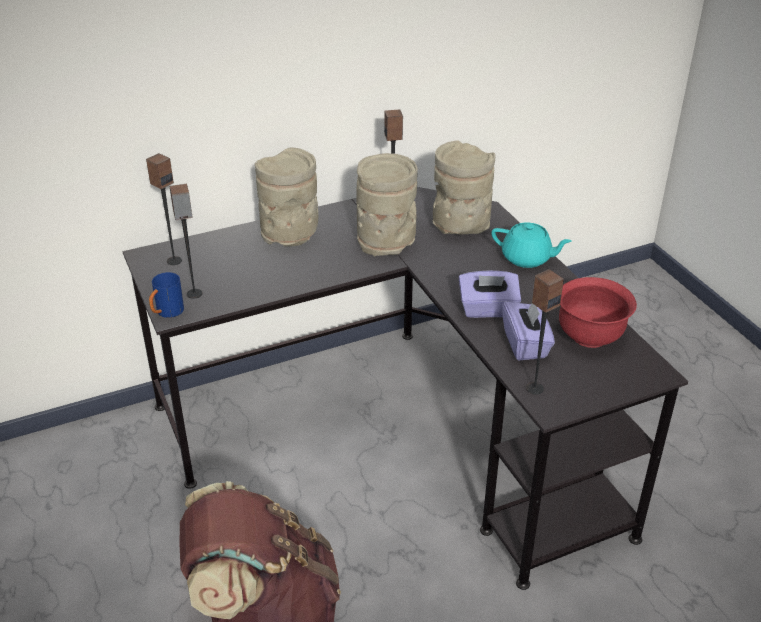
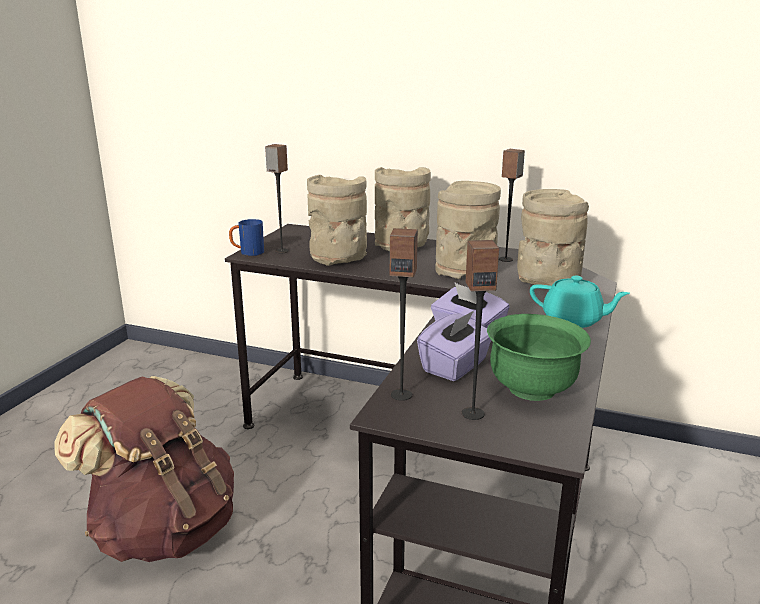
camera: 45 degrees right, 15 degrees down
speaker [146,153,182,265] -> speaker moved to [461,240,499,420]
turquoise teapot [491,223,572,268] -> turquoise teapot turned 45 degrees counterclockwise [530,276,630,328]
red bowl [559,277,637,348] -> green bowl [487,314,591,401]
none -> beige vase [307,175,367,266]

